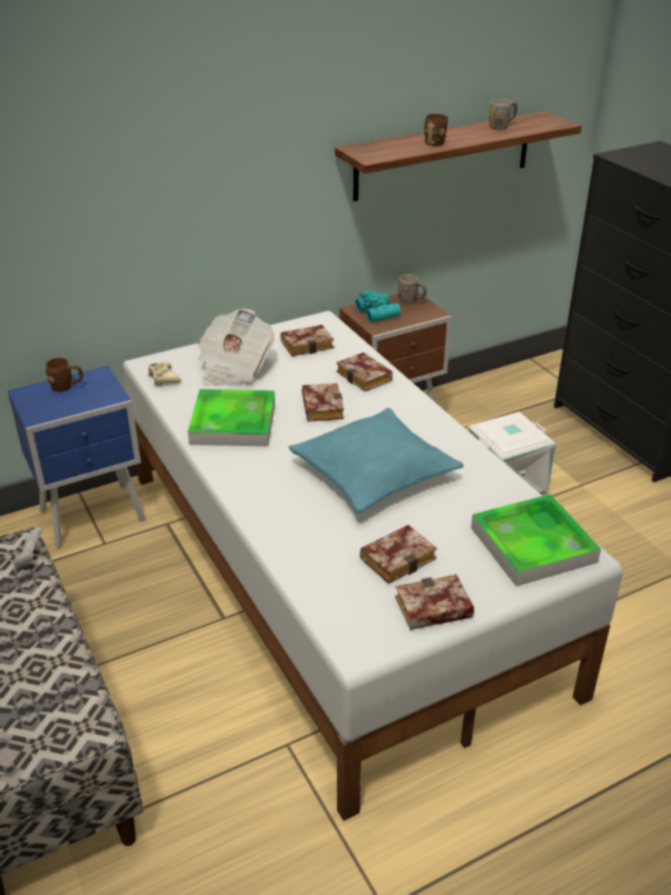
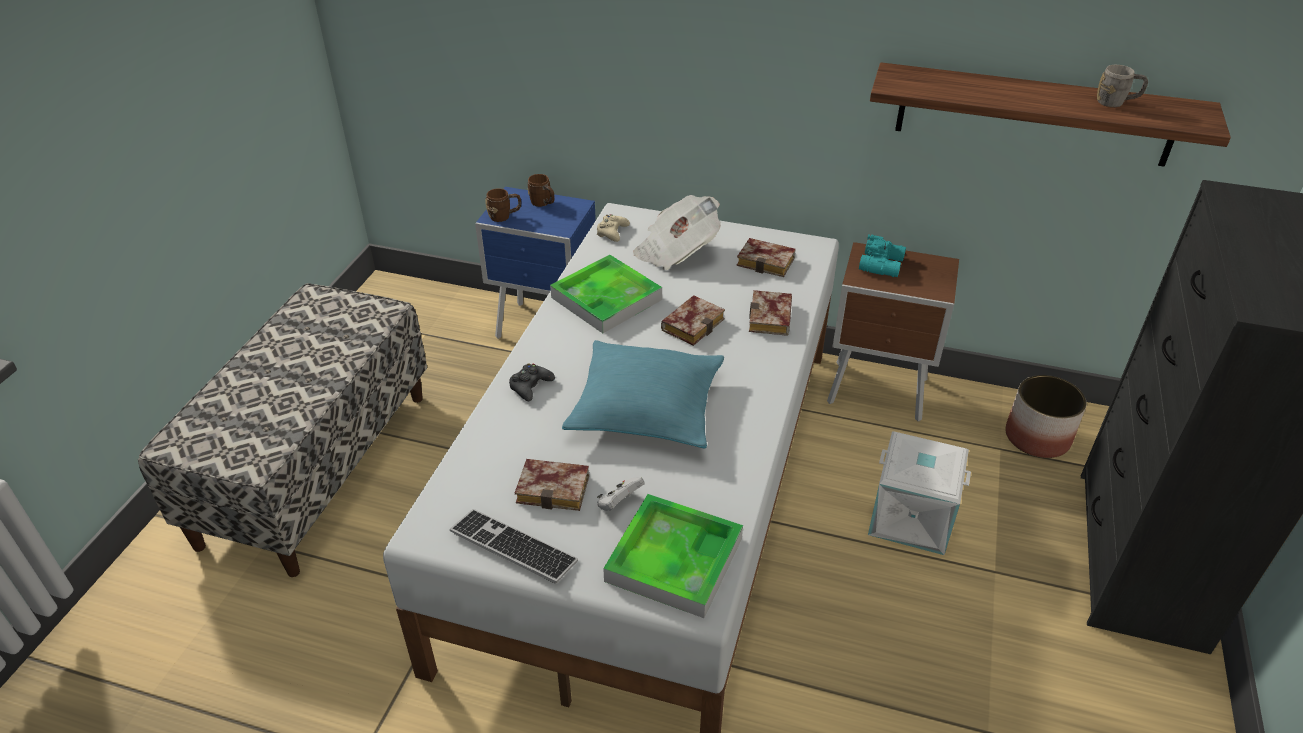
camera: 45 degrees right, 5 degrees up
white game controller [12,527,43,568] -> white game controller moved to [597,477,645,511]
book [395,574,474,630] -> keyboard [450,509,578,584]
grey mug [398,274,426,304] -> none
brown mug [424,114,448,146] -> brown mug moved to [485,188,521,222]
none -> black game controller [509,364,555,401]
none -> planter [1006,375,1087,458]

